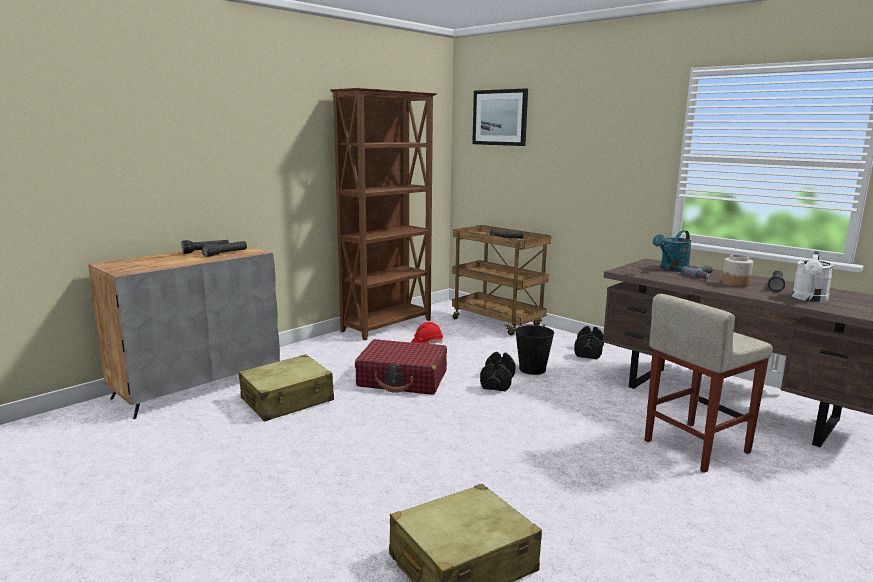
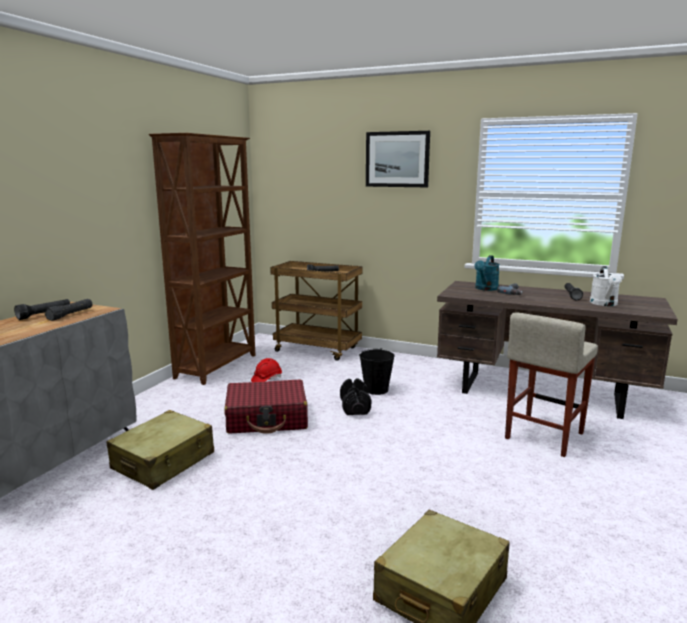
camera: 20 degrees left, 0 degrees up
picture [472,88,528,146] -> picture moved to [366,131,430,187]
black dumbbell [574,326,604,359] -> none
jar [722,255,753,287] -> none

